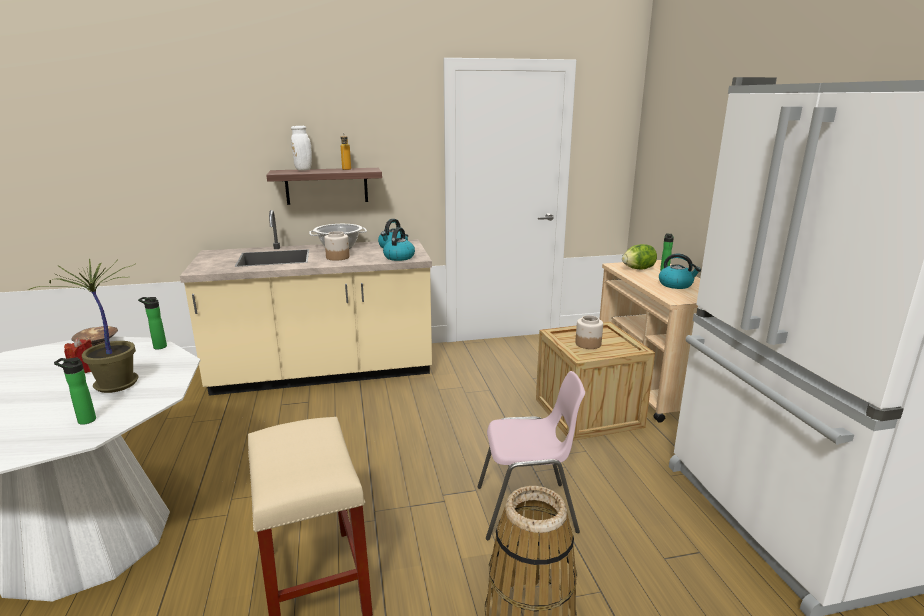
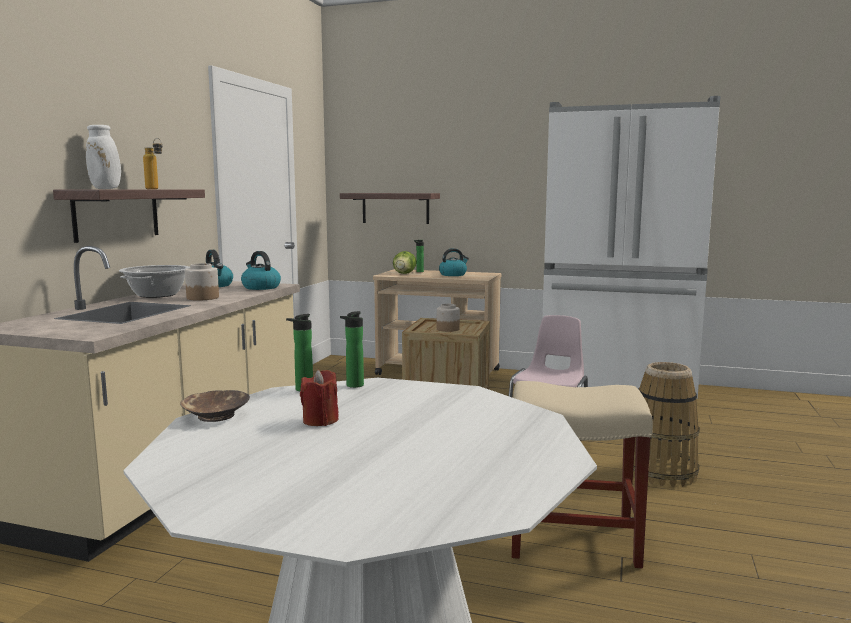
camera: 60 degrees left, 10 degrees down
potted plant [28,259,139,393] -> none
bottle [54,358,96,425] -> bottle moved to [340,311,364,388]
none -> shelf [340,193,440,224]

